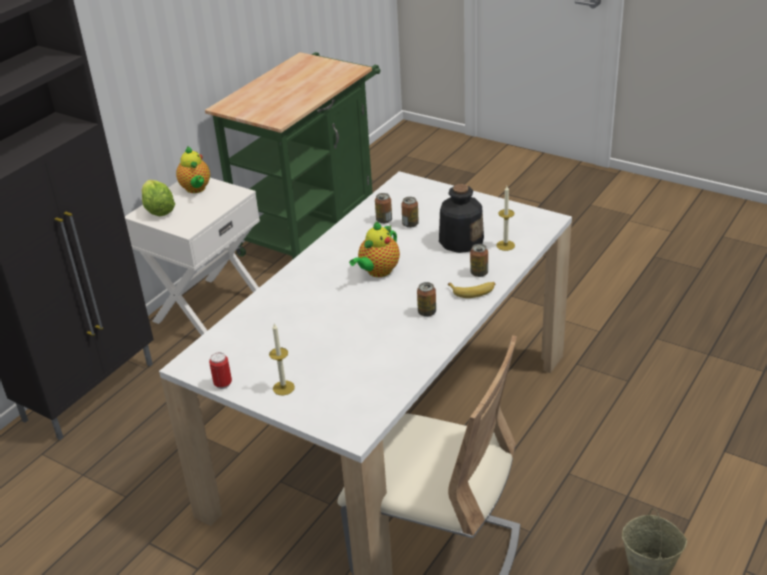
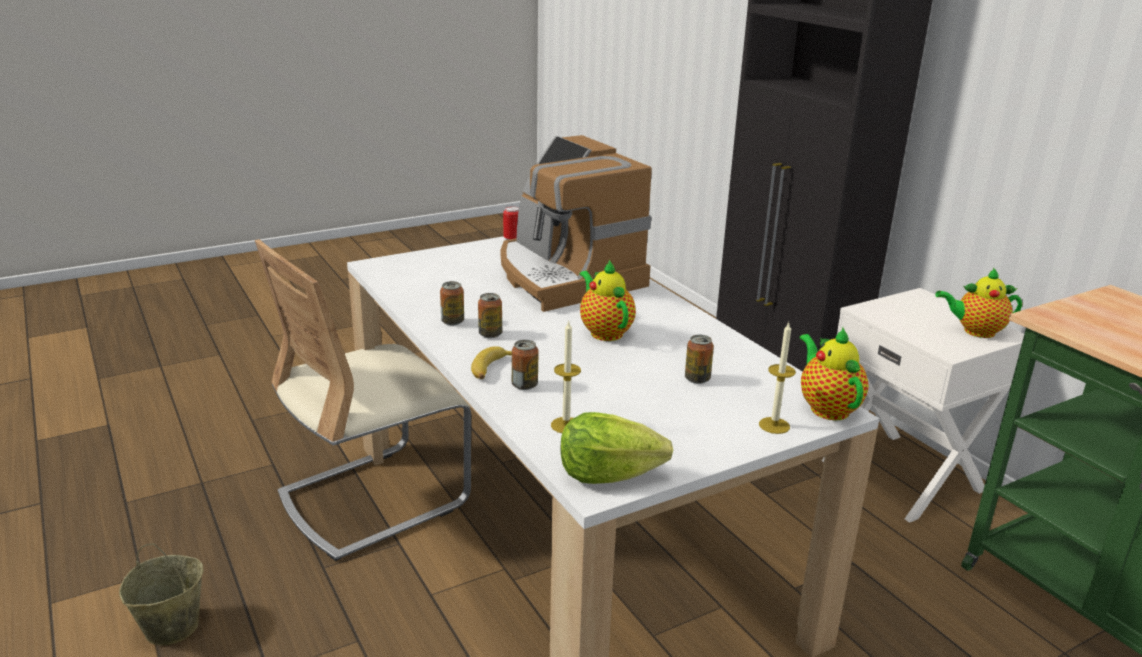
camera: 115 degrees right, 10 degrees down
lettuce [141,180,175,216] -> lettuce moved to [561,412,673,484]
candle [269,324,295,395] -> candle moved to [759,323,796,434]
can [375,193,392,224] -> can moved to [440,281,464,325]
bottle [439,184,484,253] -> none
none -> coffee machine [501,135,652,312]
none -> teapot [800,327,869,420]

